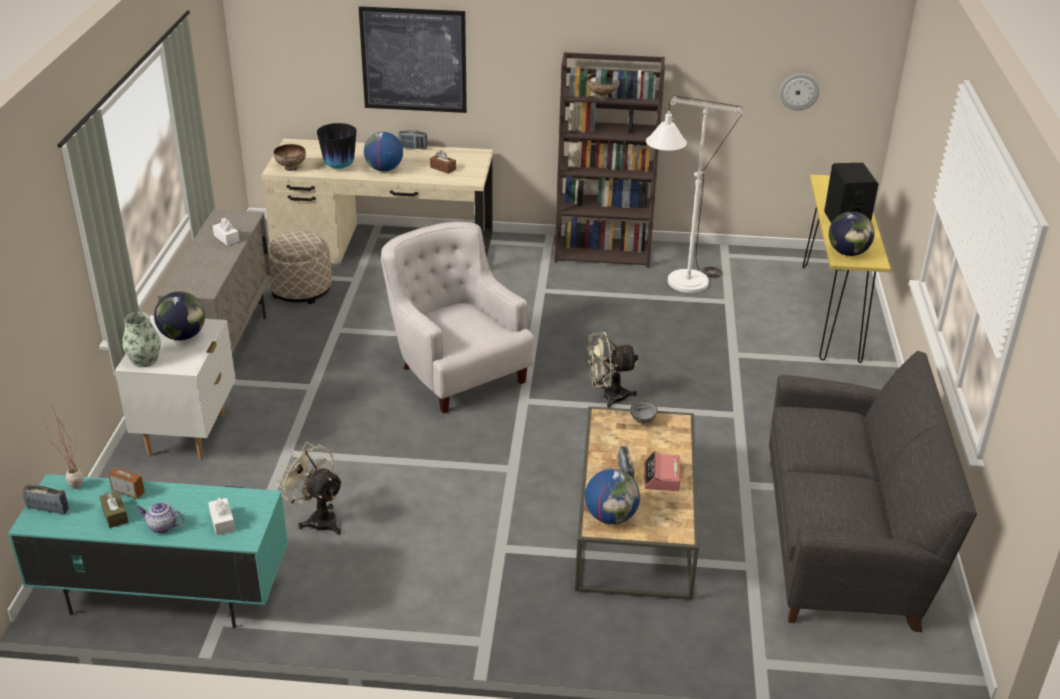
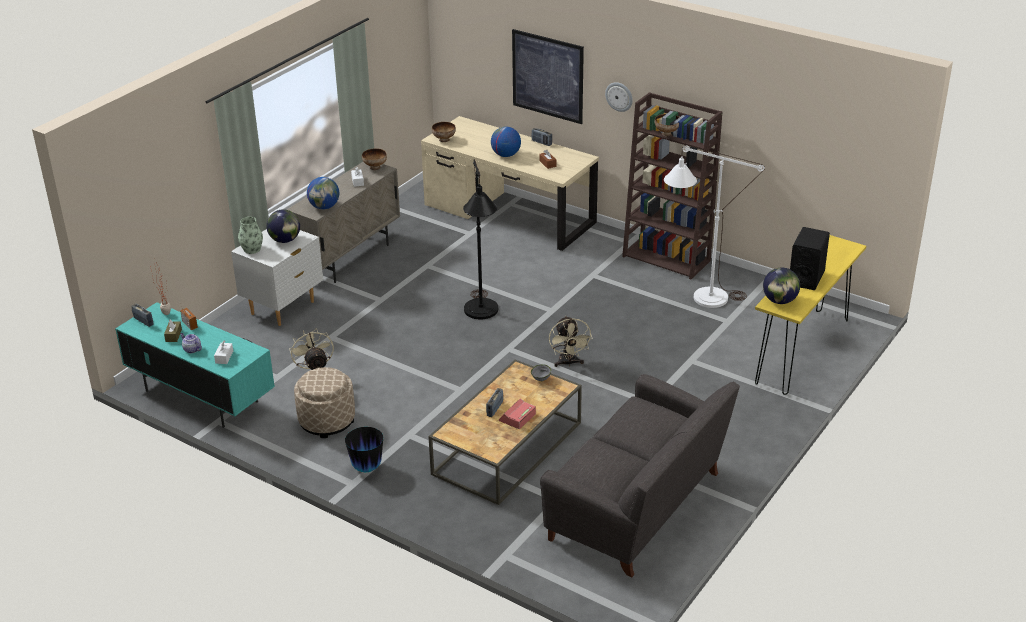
camera: 30 degrees right, 0 degrees up
beige ottoman [268,231,332,304] -> beige ottoman moved to [294,367,355,438]
vase [317,123,357,169] -> vase moved to [345,427,383,472]
white armchair [381,222,534,413] -> black floor lamp [463,159,498,319]
globe [585,469,640,524] -> globe moved to [307,177,339,209]
beige fan [587,332,638,408] -> beige fan turned 120 degrees counterclockwise [549,316,593,367]
wall clock [779,73,820,110] -> wall clock moved to [605,82,633,112]
none -> bowl [362,148,387,170]

